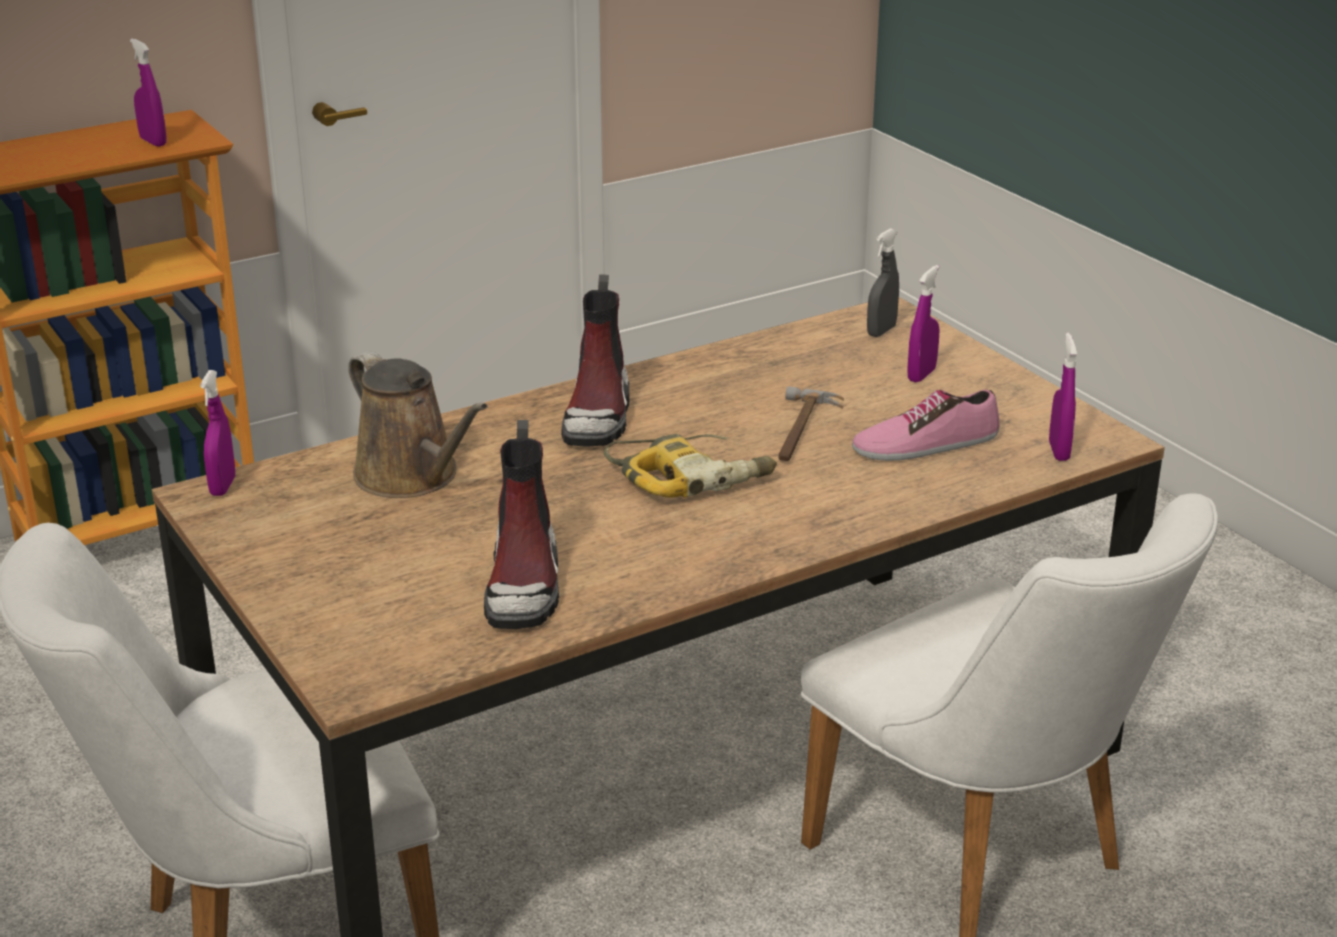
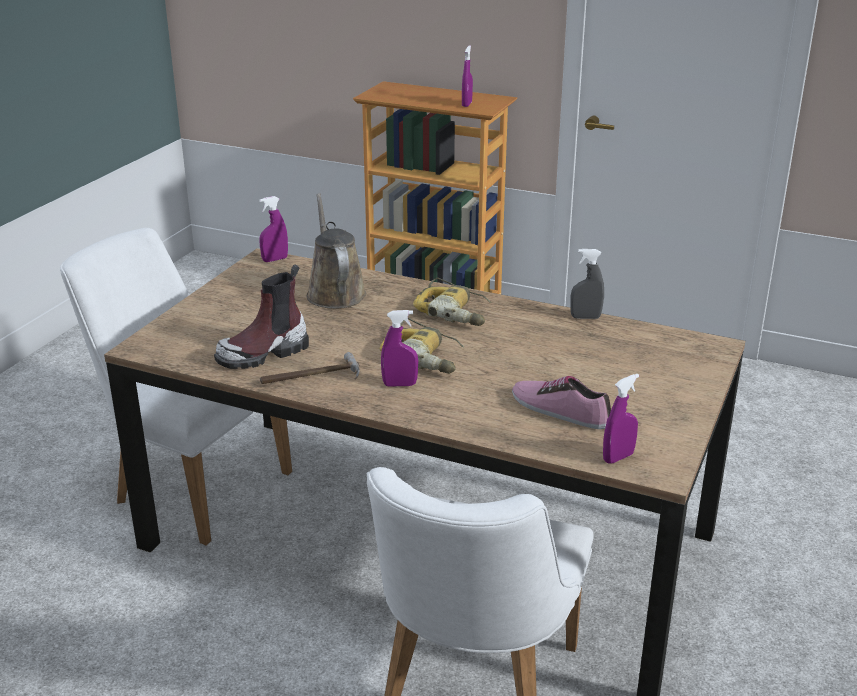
camera: 55 degrees right, 0 degrees up
brown watering can [348,351,488,498] -> brown watering can turned 150 degrees clockwise [306,193,366,309]
boot [561,274,629,447] -> power drill [413,278,491,326]
hammer [779,386,844,461] -> hammer moved to [260,352,359,384]
grey spray bottle [867,229,899,337] -> grey spray bottle moved to [570,249,604,319]
purple spray bottle [907,265,940,382] -> purple spray bottle moved to [381,310,418,387]

